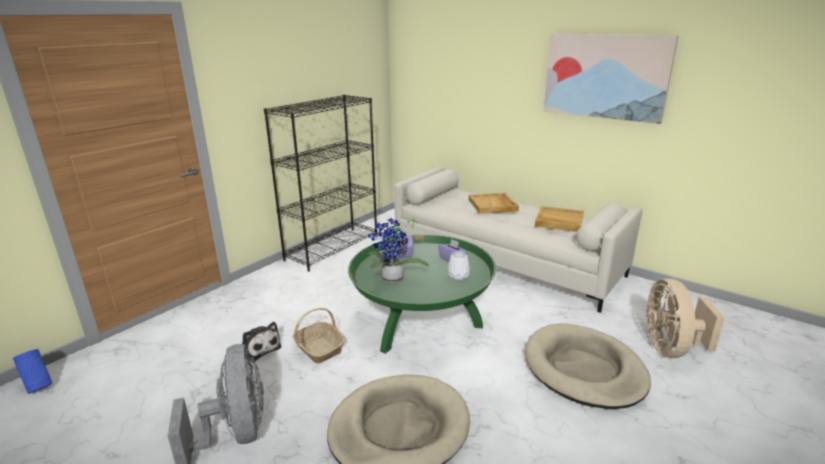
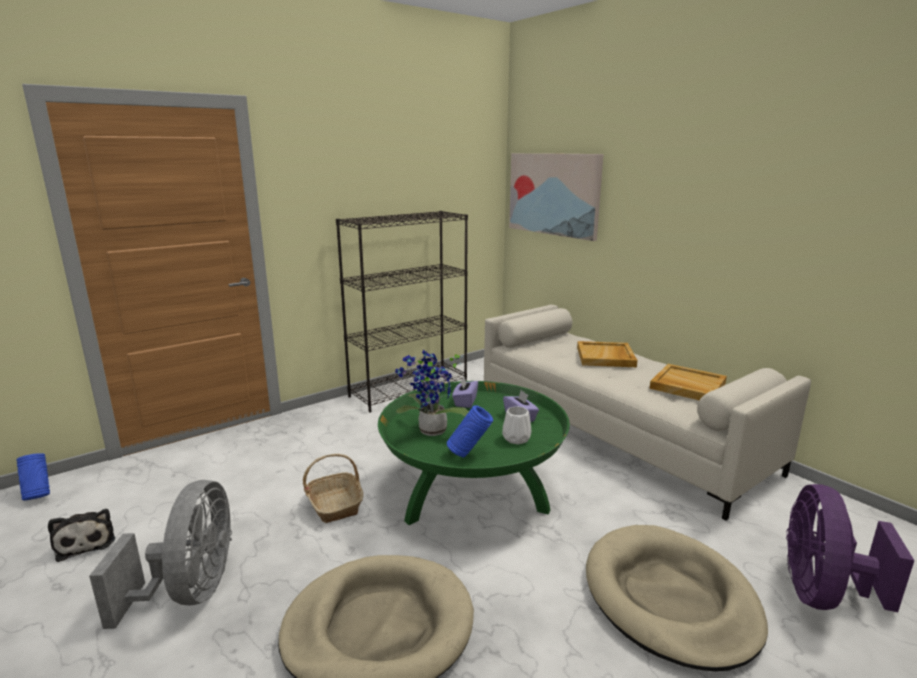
camera: 15 degrees right, 5 degrees down
plush toy [242,322,281,362] -> plush toy moved to [48,509,115,562]
picture [543,33,679,124] -> picture moved to [509,153,604,241]
beige fan [646,278,725,358] -> purple fan [786,484,915,612]
none -> blue vase [447,405,493,457]

